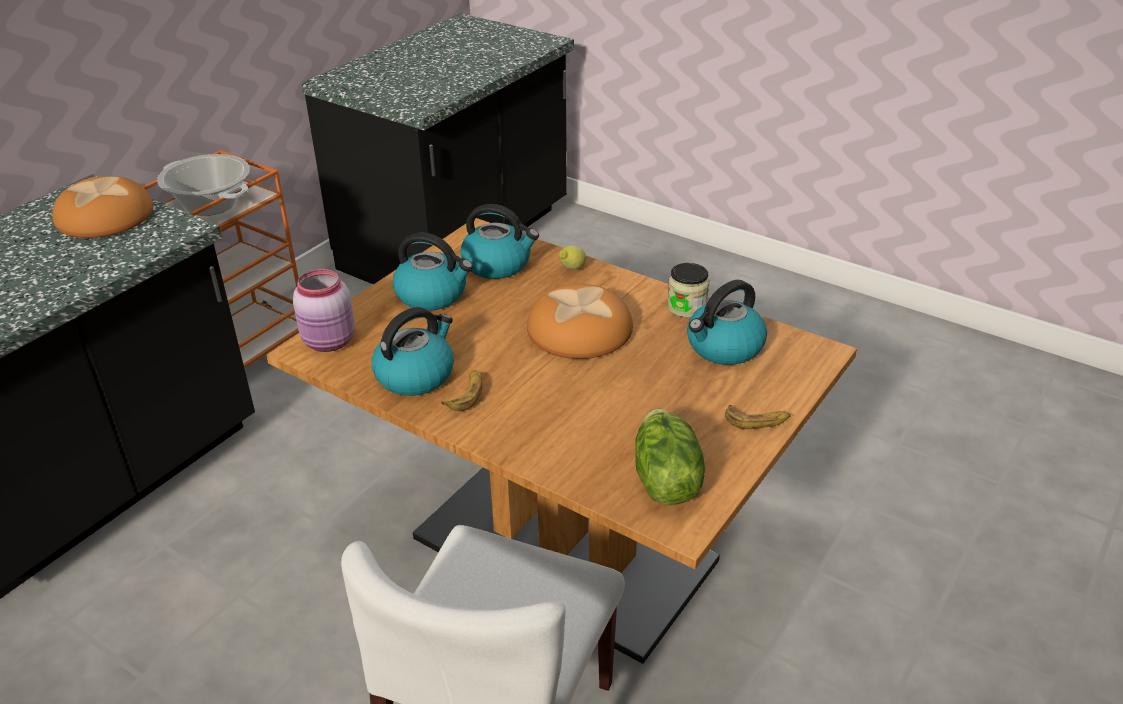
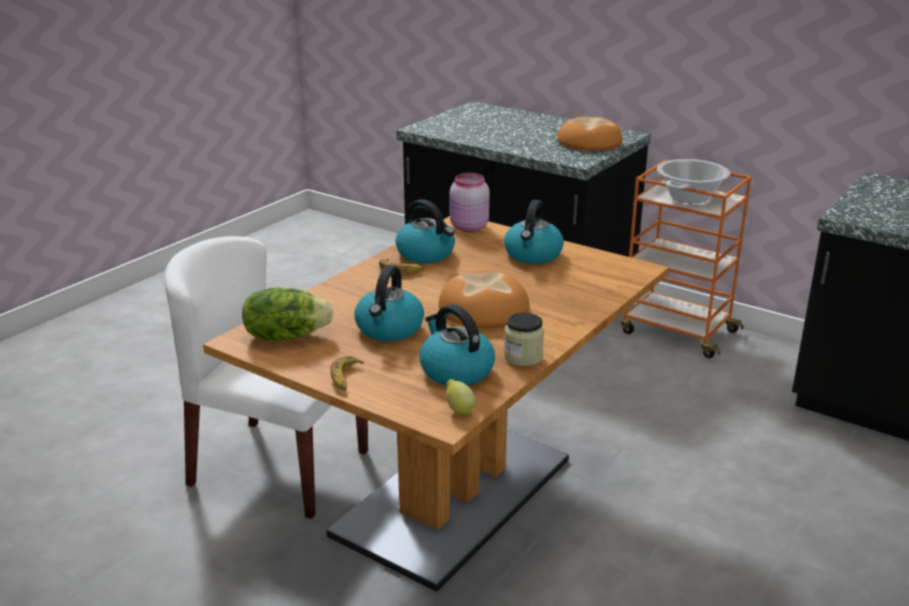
camera: 90 degrees right, 10 degrees down
kettle [460,204,539,279] -> kettle moved to [354,265,424,341]
lemon [559,245,586,270] -> lemon moved to [446,379,476,415]

